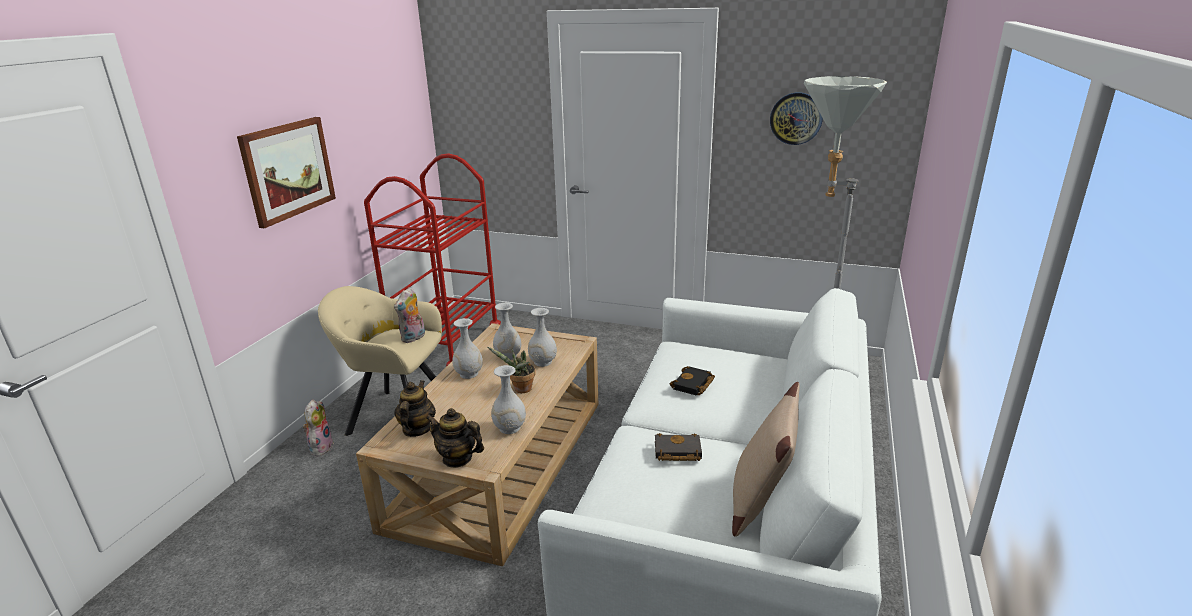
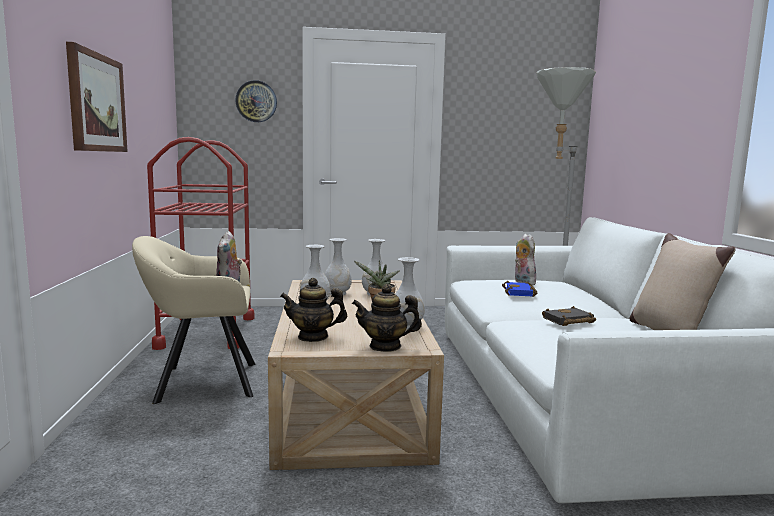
camera: 25 degrees left, 15 degrees down
plush toy [303,400,334,456] -> plush toy moved to [515,234,536,285]
teapot [394,380,436,437] -> teapot turned 75 degrees counterclockwise [280,278,347,342]
black book [670,366,715,395] -> blue book [502,281,537,297]
wall clock [770,92,823,145] -> wall clock moved to [235,80,277,122]

